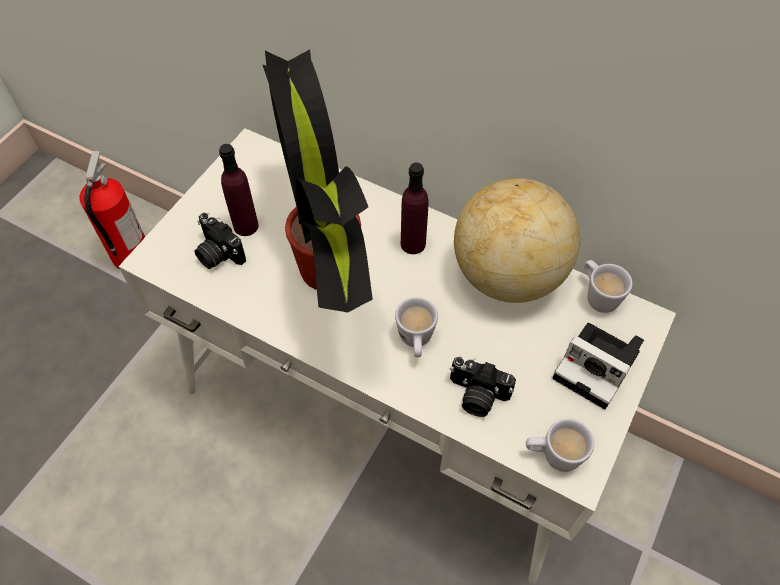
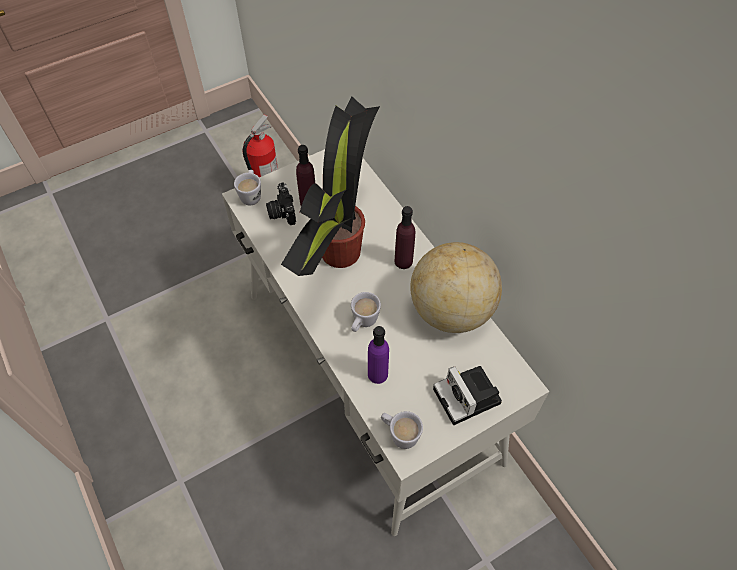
camera: 30 degrees right, 0 degrees up
camera [450,357,516,417] -> purple bottle [368,326,389,384]
white mug [584,260,633,313] -> white mug moved to [234,170,261,206]

